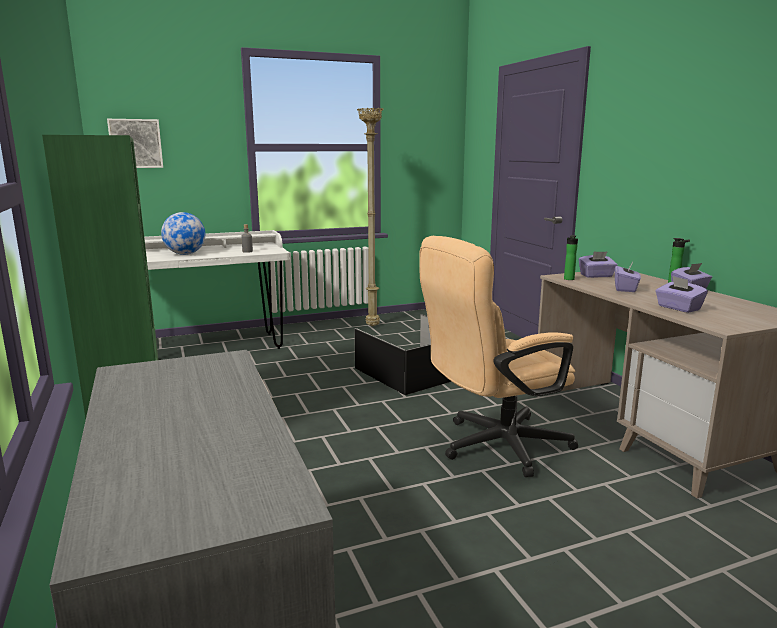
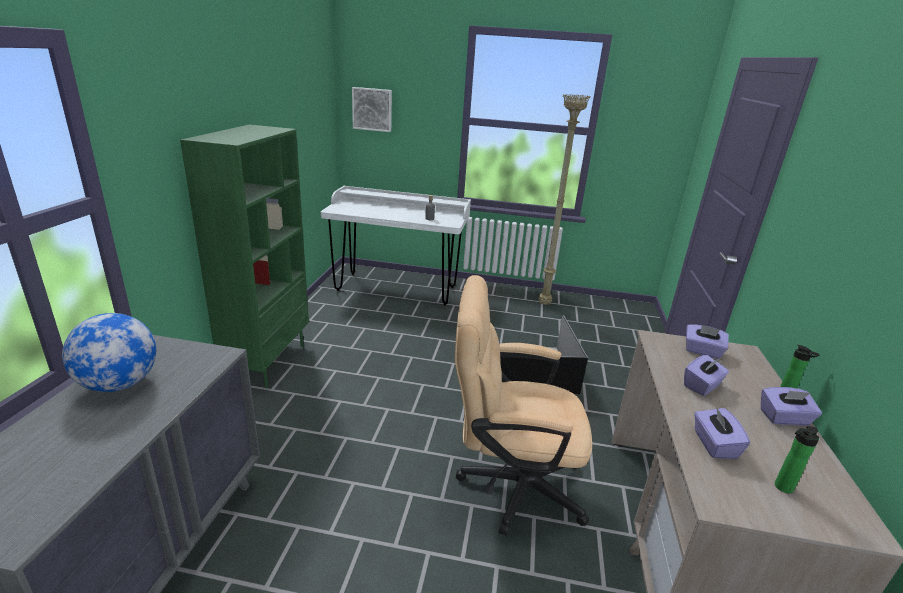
camera: 30 degrees right, 10 degrees up
globe [161,212,205,255] -> globe moved to [62,313,156,392]
bottle [564,235,578,280] -> bottle moved to [775,426,819,494]

